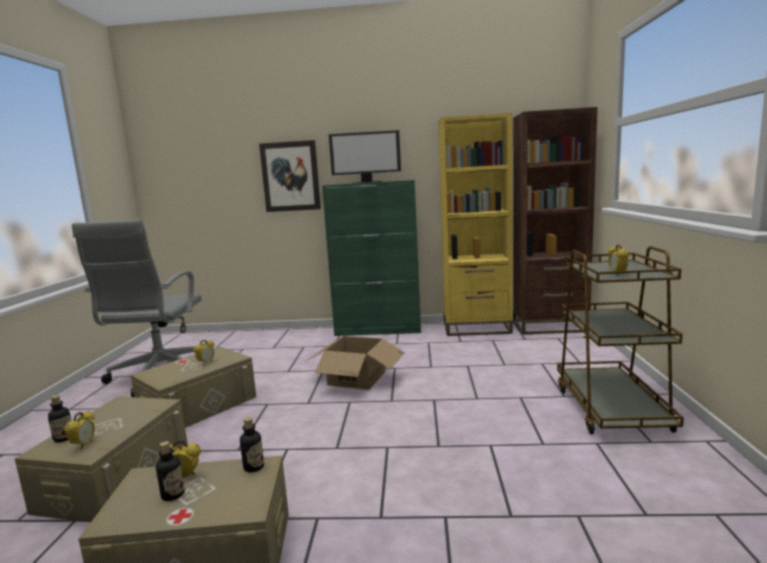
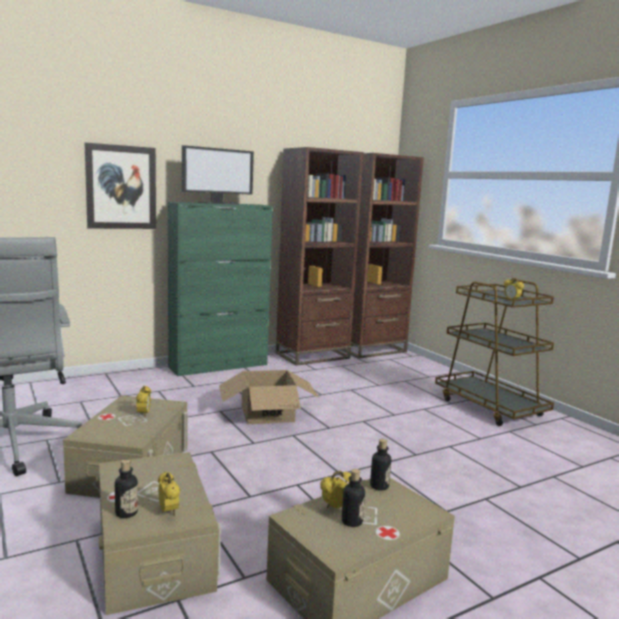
camera: 35 degrees left, 0 degrees up
yellow bookcase [438,113,513,336] -> brown bookcase [276,147,364,366]

